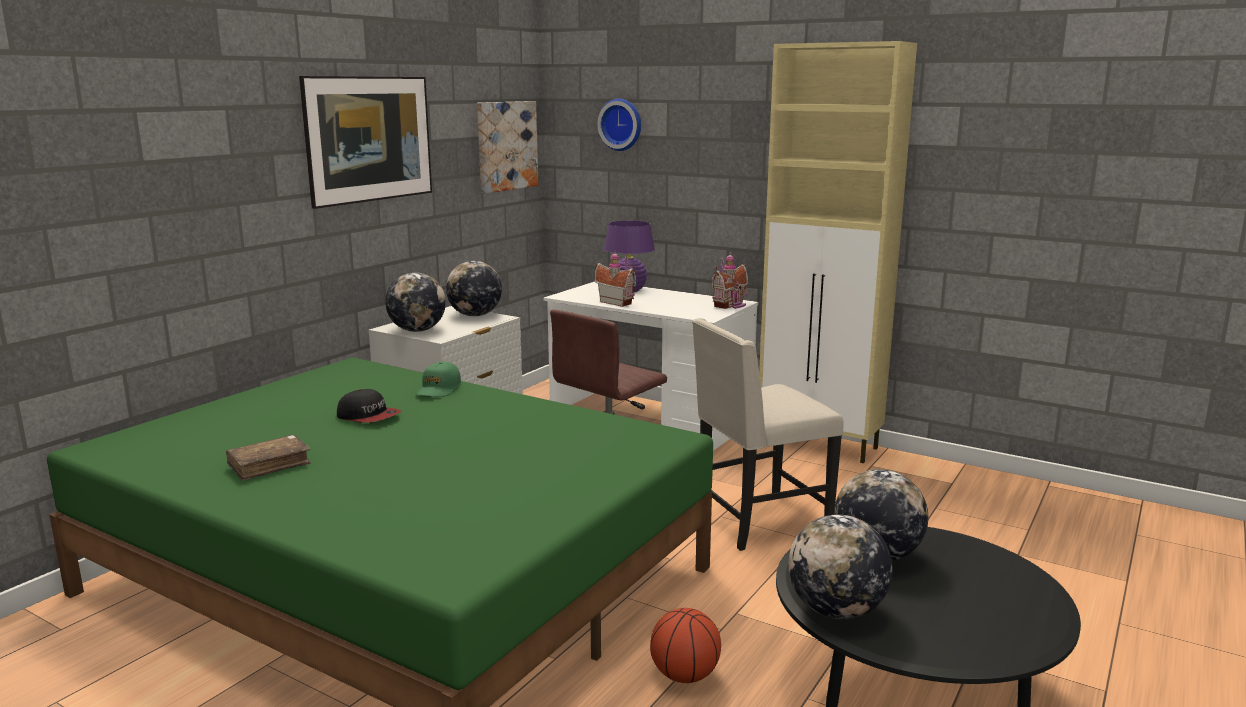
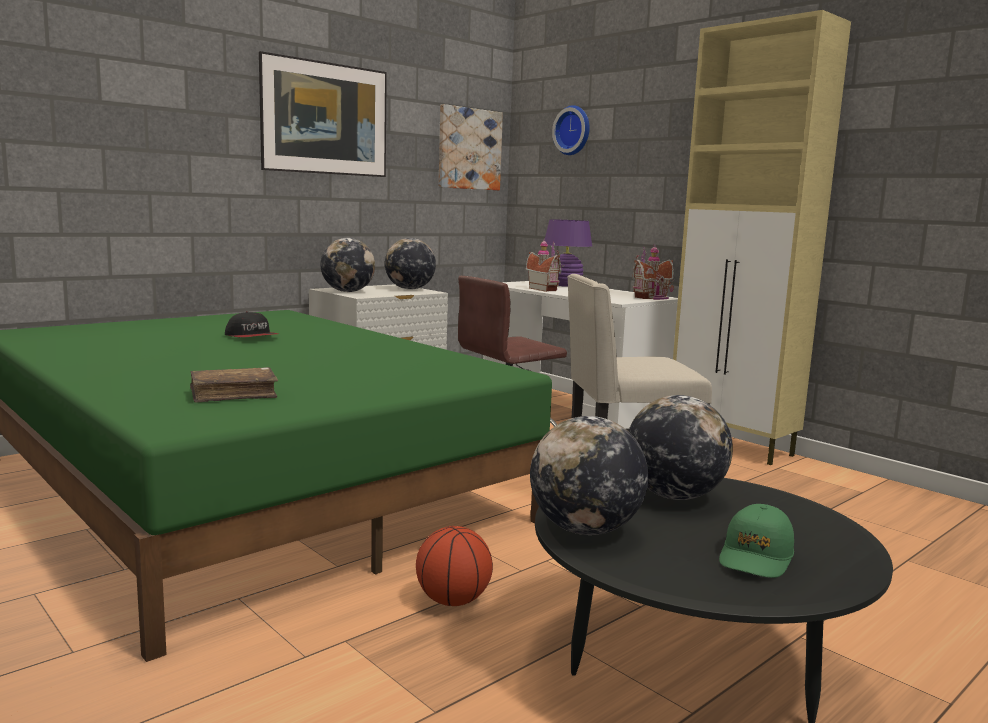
camera: 15 degrees right, 5 degrees down
brown book [226,435,311,481] -> brown book moved to [190,367,278,403]
green cap [416,362,461,397] -> green cap moved to [719,504,794,578]

